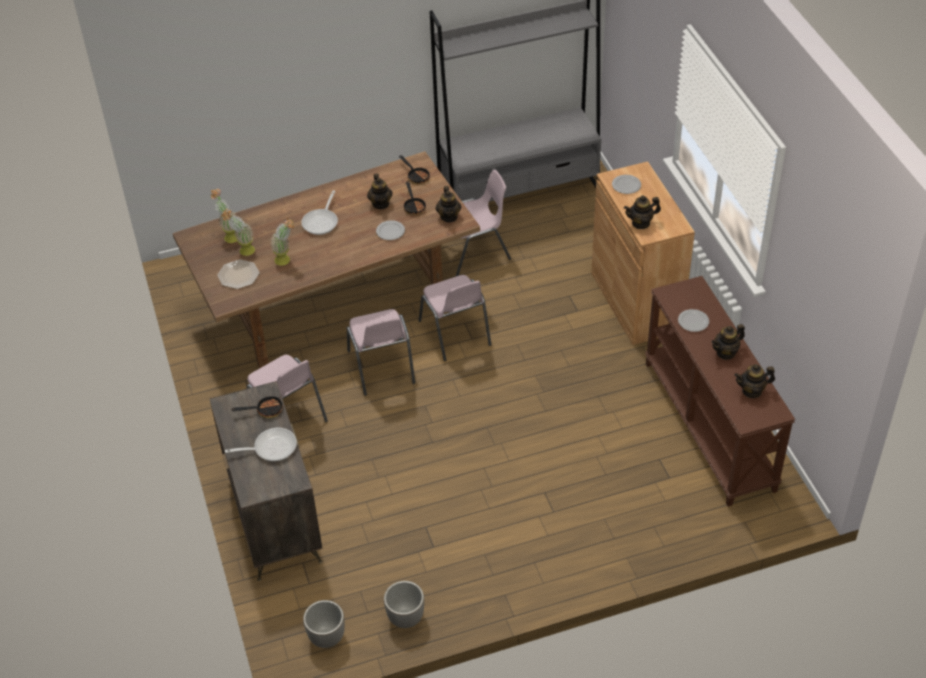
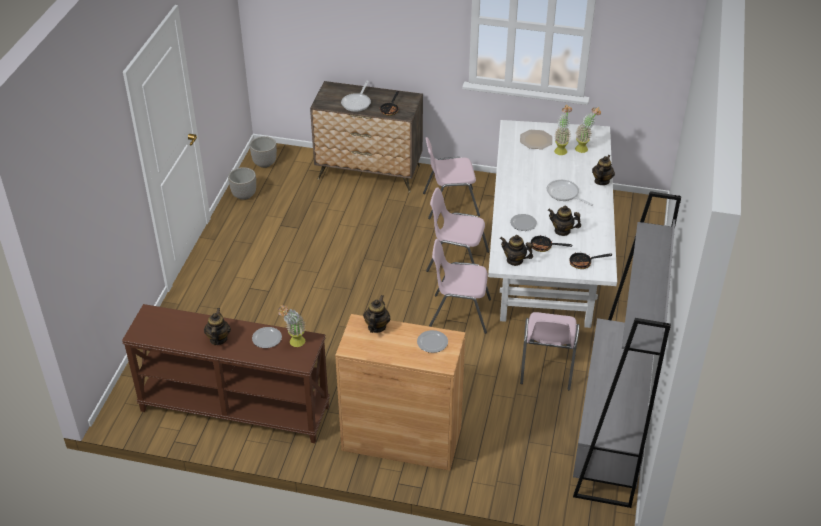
camera: 120 degrees right, 5 degrees down
brown dining table [173,151,480,368] -> white dining table [488,120,617,328]
potted plant [270,218,294,266] -> potted plant moved to [278,305,305,347]
teapot [734,364,775,398] -> teapot moved to [592,155,615,185]

